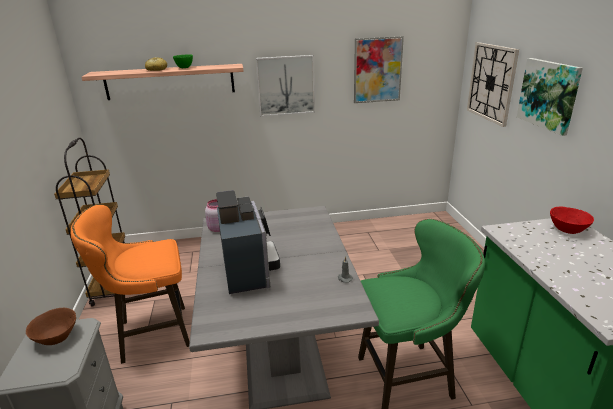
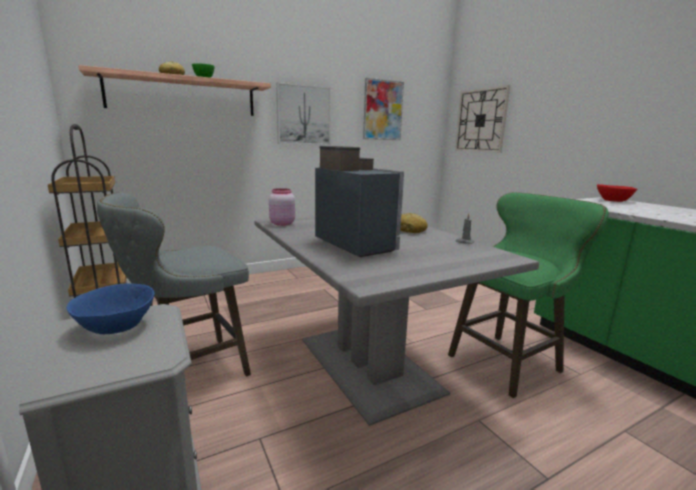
camera: 20 degrees left, 10 degrees down
brown bowl [26,308,76,345] -> blue bowl [66,283,154,334]
orange stool [71,204,190,364] -> grey stool [97,192,251,377]
picture [517,58,583,136] -> none
none -> bread [400,213,428,233]

